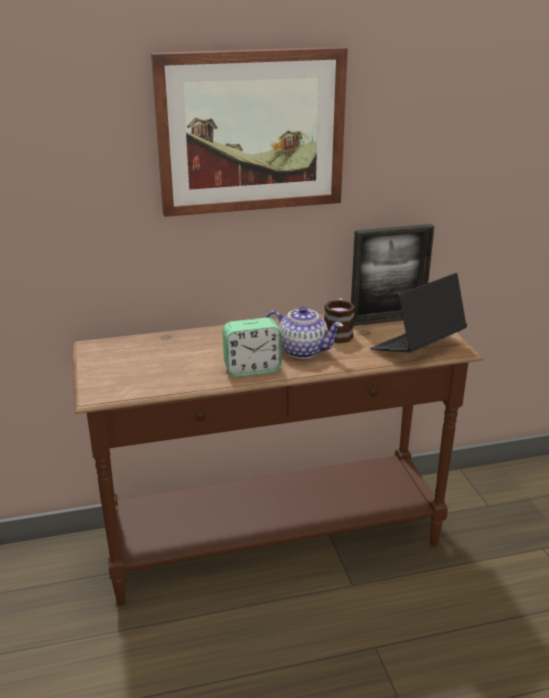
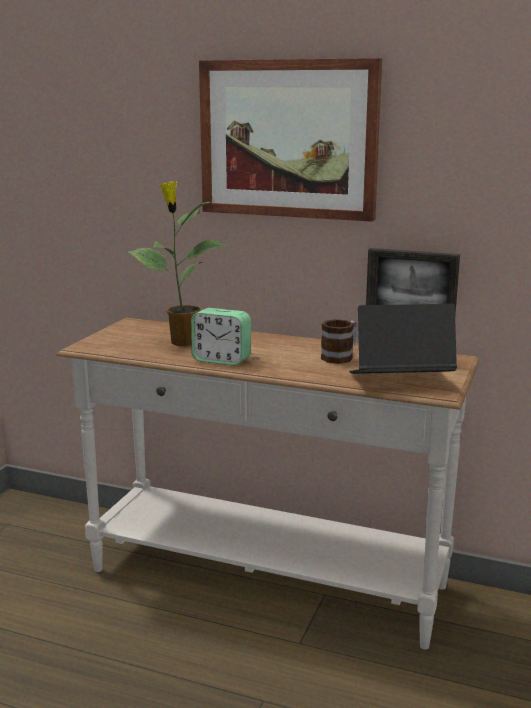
camera: 35 degrees right, 10 degrees down
brown console table [72,314,483,605] -> white console table [57,318,479,650]
teapot [266,306,344,359] -> none
none -> potted plant [128,181,226,346]

